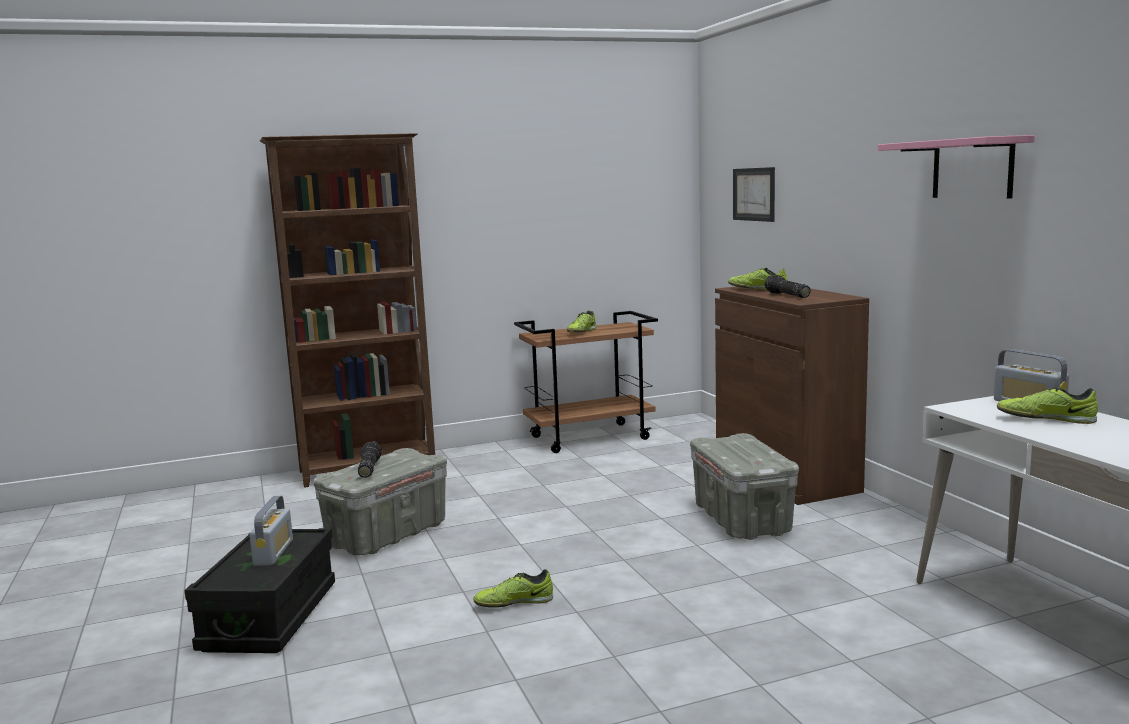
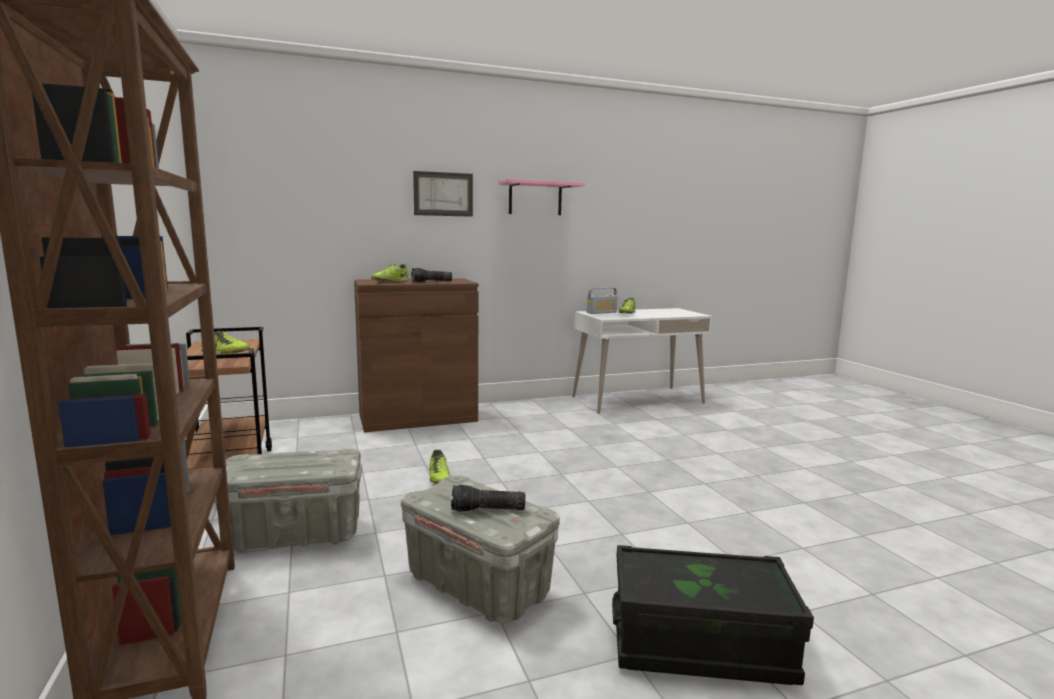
camera: 90 degrees left, 0 degrees up
radio [249,496,293,566] -> none
shoe [473,569,553,608] -> shoe moved to [429,450,451,484]
grey storage box [690,433,799,540] -> grey storage box moved to [214,449,362,553]
picture [733,167,775,222] -> picture moved to [413,171,473,217]

